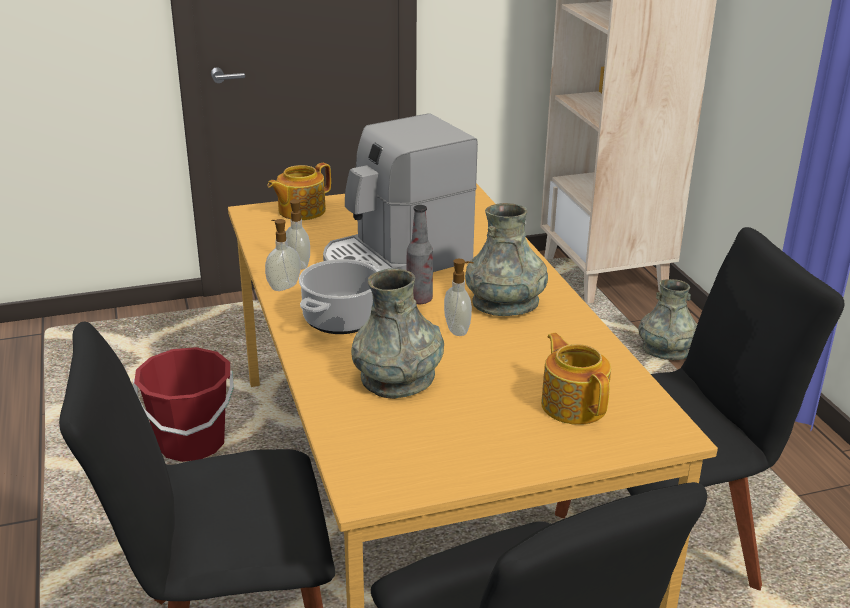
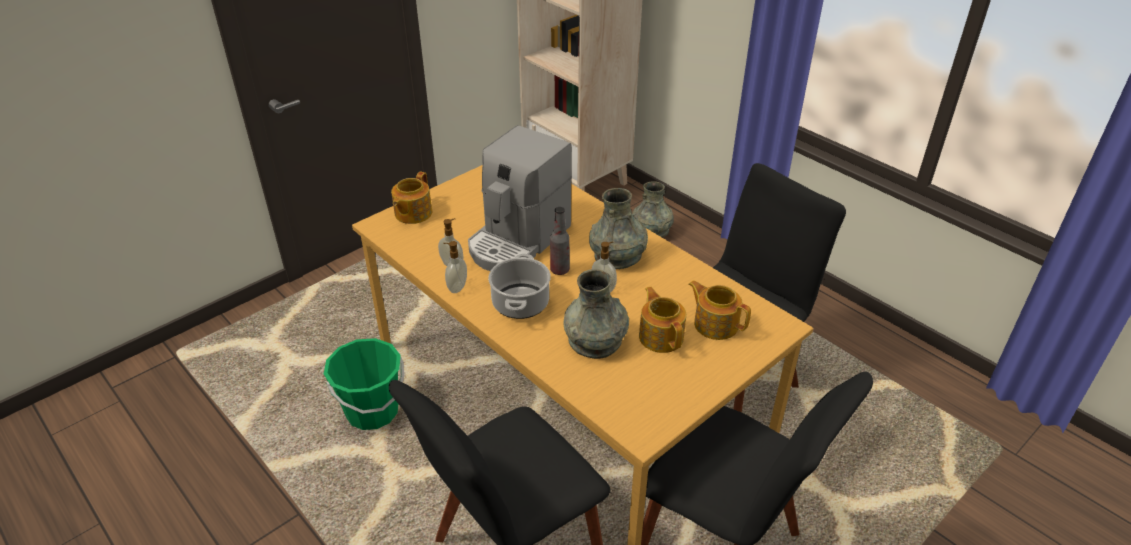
camera: 25 degrees left, 10 degrees up
red bucket [133,347,234,462] -> green bucket [324,338,404,430]
none -> teapot [639,287,686,353]

